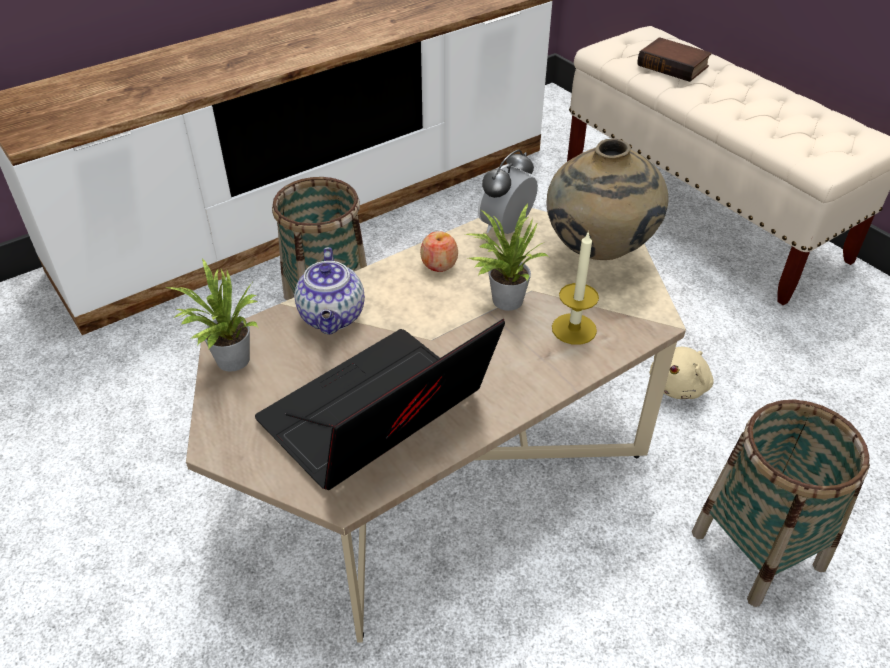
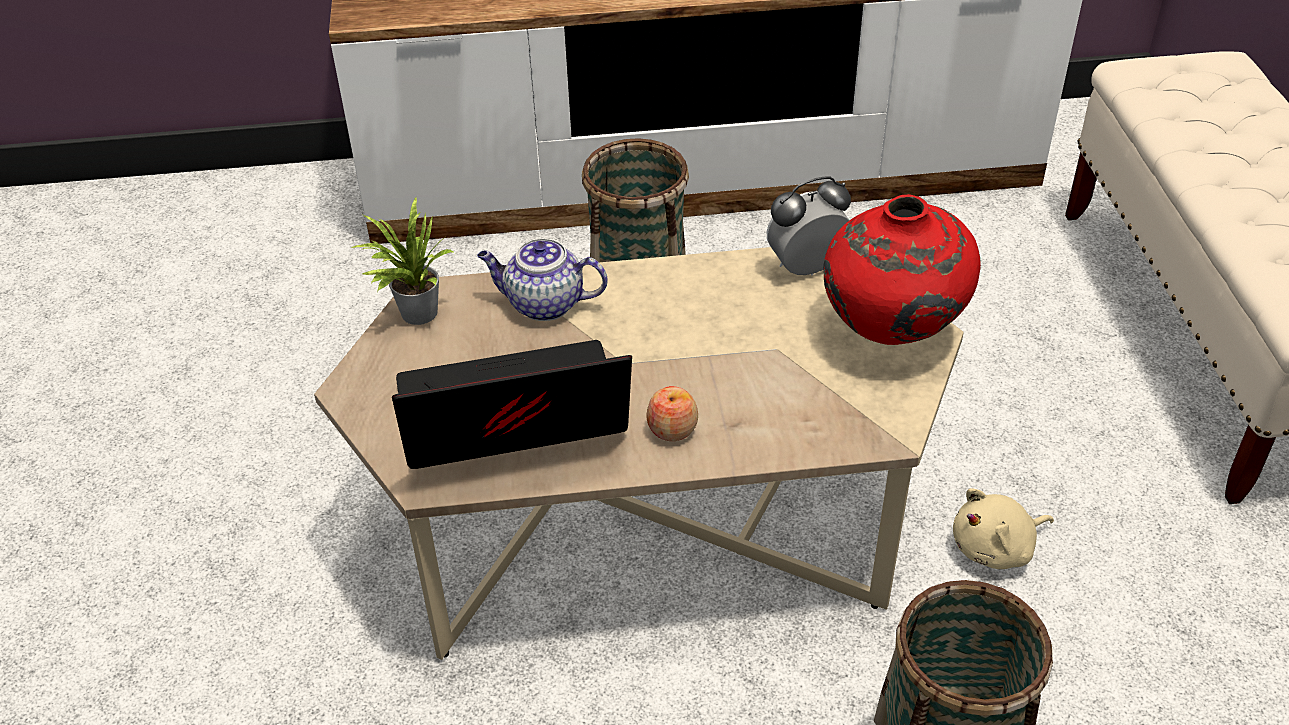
camera: 30 degrees right, 0 degrees up
teapot [295,247,365,334] -> teapot turned 75 degrees clockwise [477,239,607,321]
apple [420,231,458,272] -> apple moved to [646,386,698,441]
potted plant [465,204,550,311] -> none
beige vase [546,139,669,260] -> red vase [823,194,981,345]
candle [552,231,599,345] -> none
book [638,37,712,82] -> none

